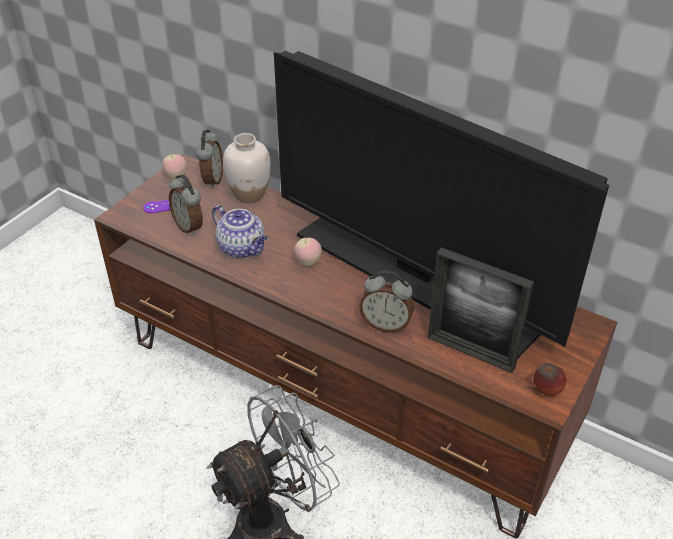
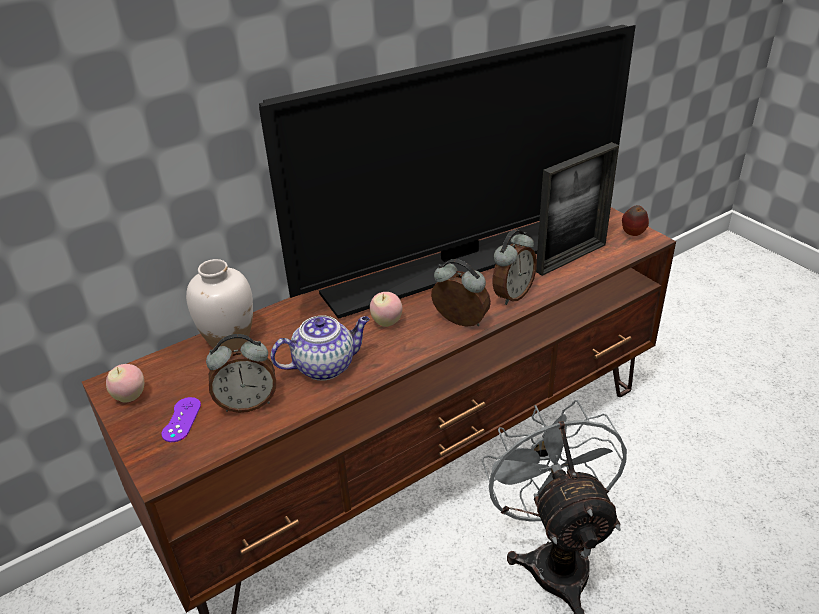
camera: 65 degrees left, 5 degrees down
alarm clock [196,130,223,189] -> alarm clock moved to [431,259,491,327]

